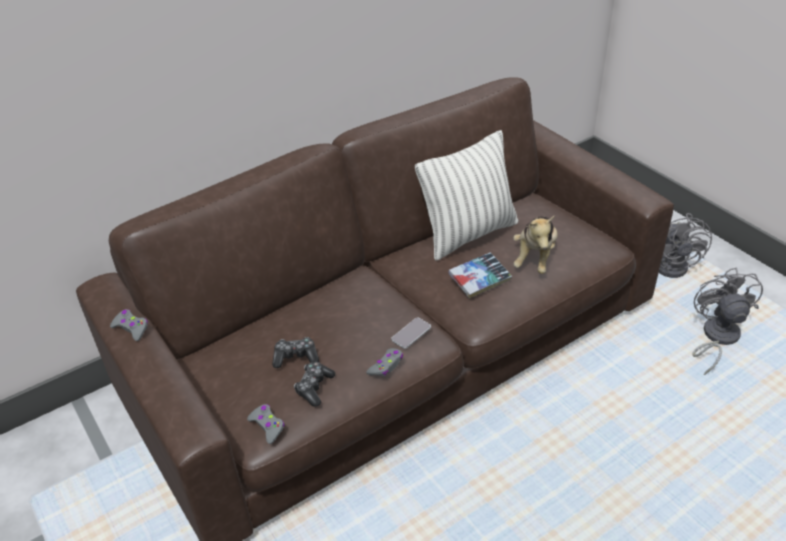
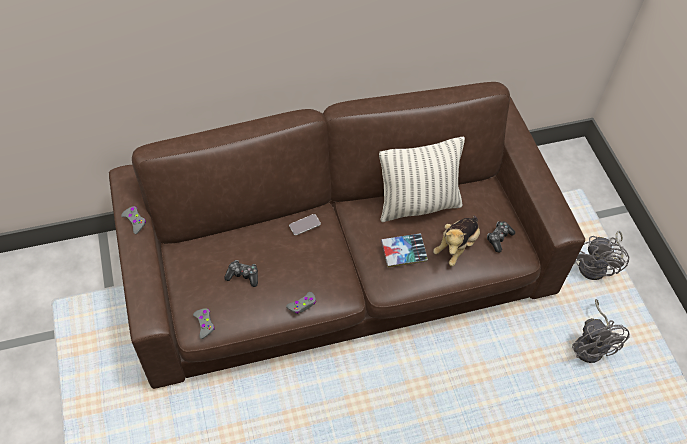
camera: 15 degrees right, 15 degrees up
game controller [294,362,335,407] -> game controller moved to [487,221,515,253]
phone [391,318,431,349] -> phone moved to [289,214,321,236]
grey fan [692,268,763,375] -> grey fan turned 150 degrees clockwise [572,299,630,363]

